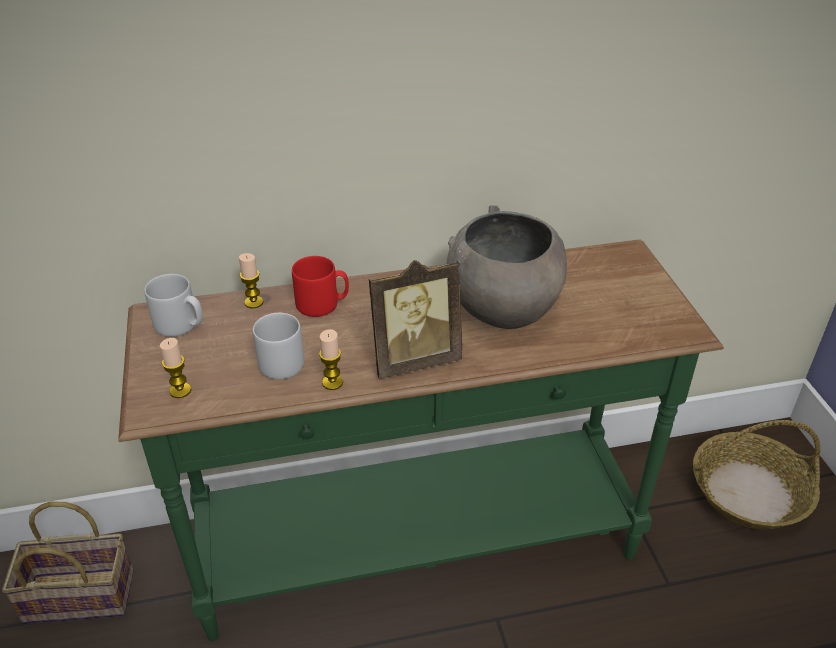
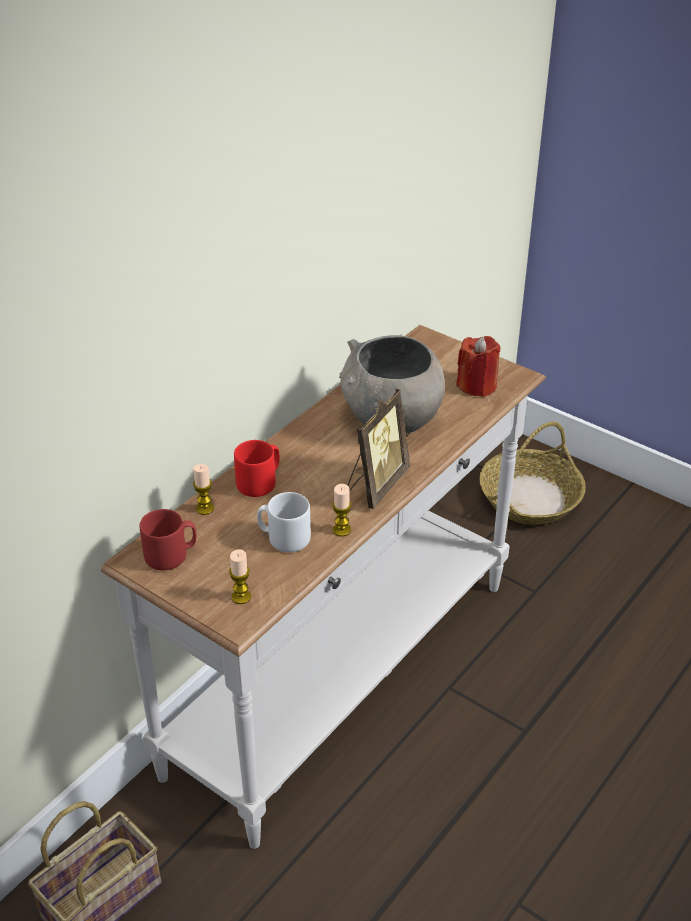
camera: 40 degrees left, 0 degrees up
green console table [118,239,724,641] -> white console table [101,325,546,849]
grey mug [144,274,203,337] -> red mug [139,509,197,570]
none -> red candle [456,336,501,397]

